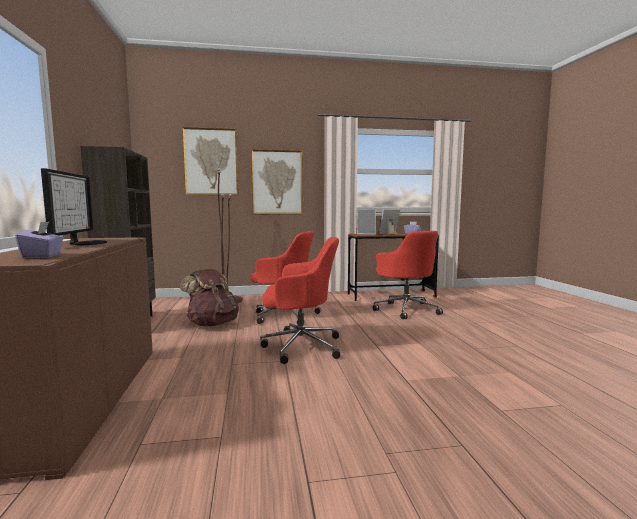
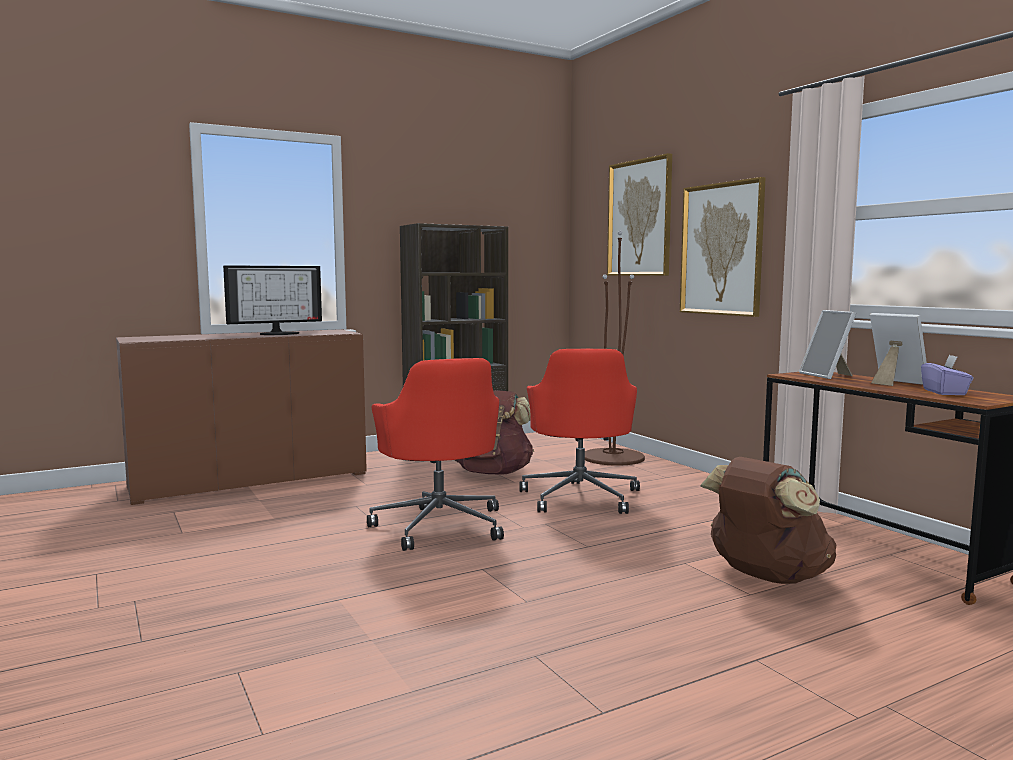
camera: 70 degrees right, 0 degrees up
purple tissue box [15,222,63,259] -> none
red office chair [373,231,443,319] -> brown backpack [700,457,837,584]

